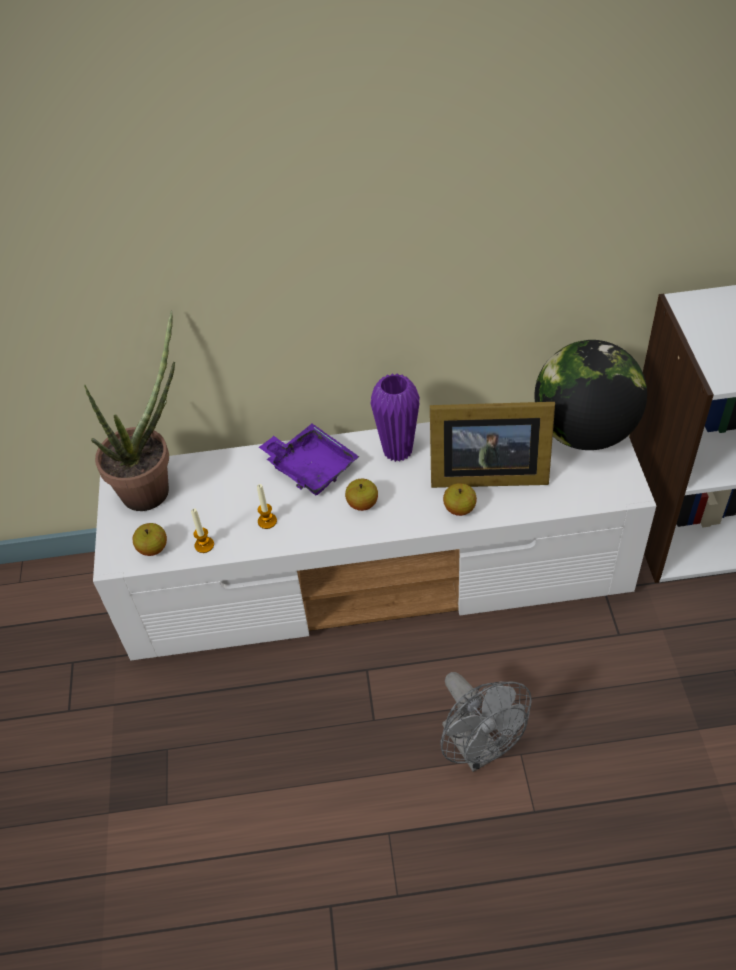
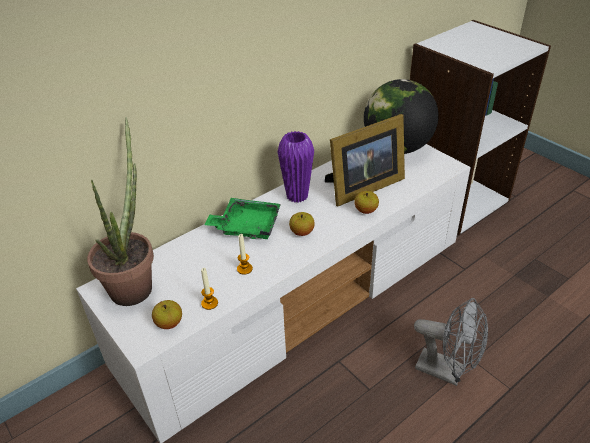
camera: 35 degrees left, 10 degrees down
purple tray [259,424,359,495] -> green tray [204,198,281,239]

